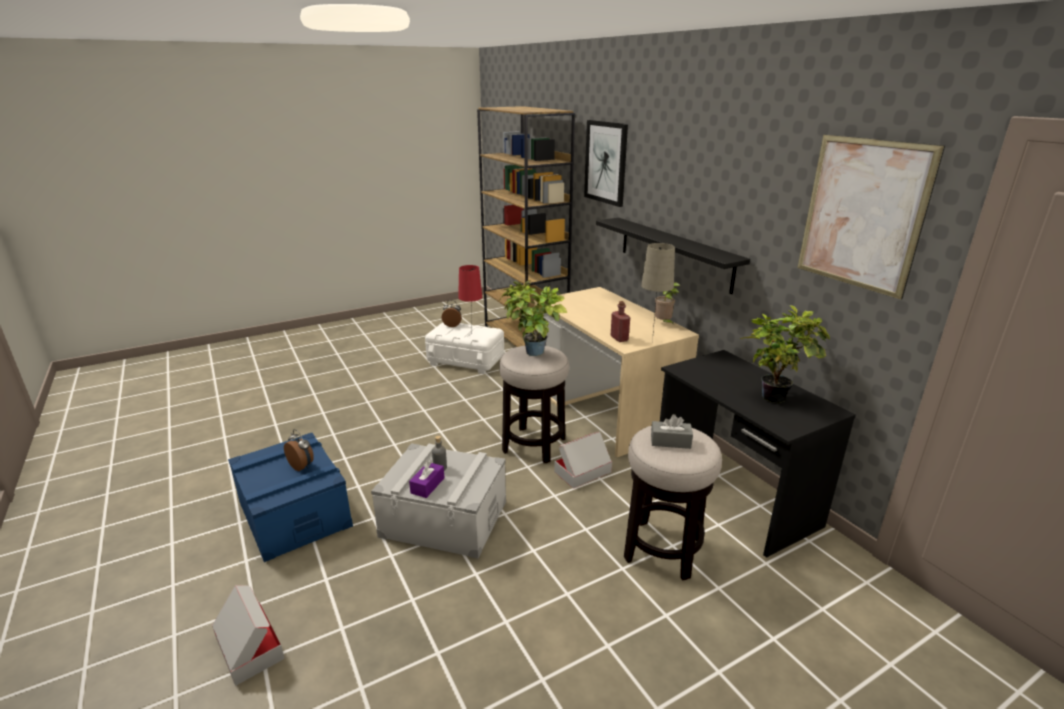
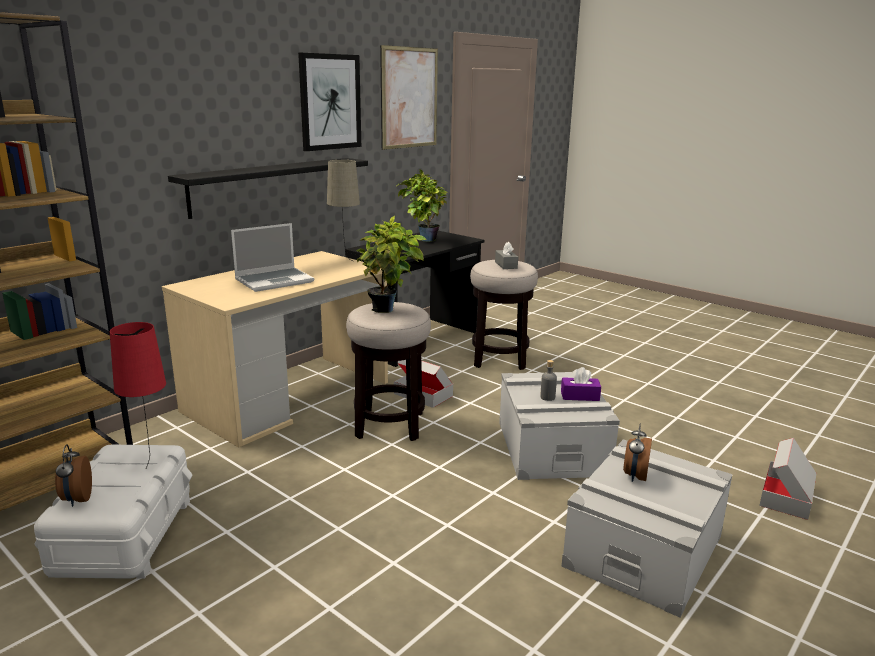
camera: 110 degrees left, 5 degrees down
blue storage box [228,433,353,562] -> grey storage box [562,439,732,617]
picture [584,120,628,207] -> picture moved to [298,53,361,151]
red bottle [610,301,630,342] -> none
potted plant [655,283,680,324] -> none
none -> laptop [231,223,314,292]

